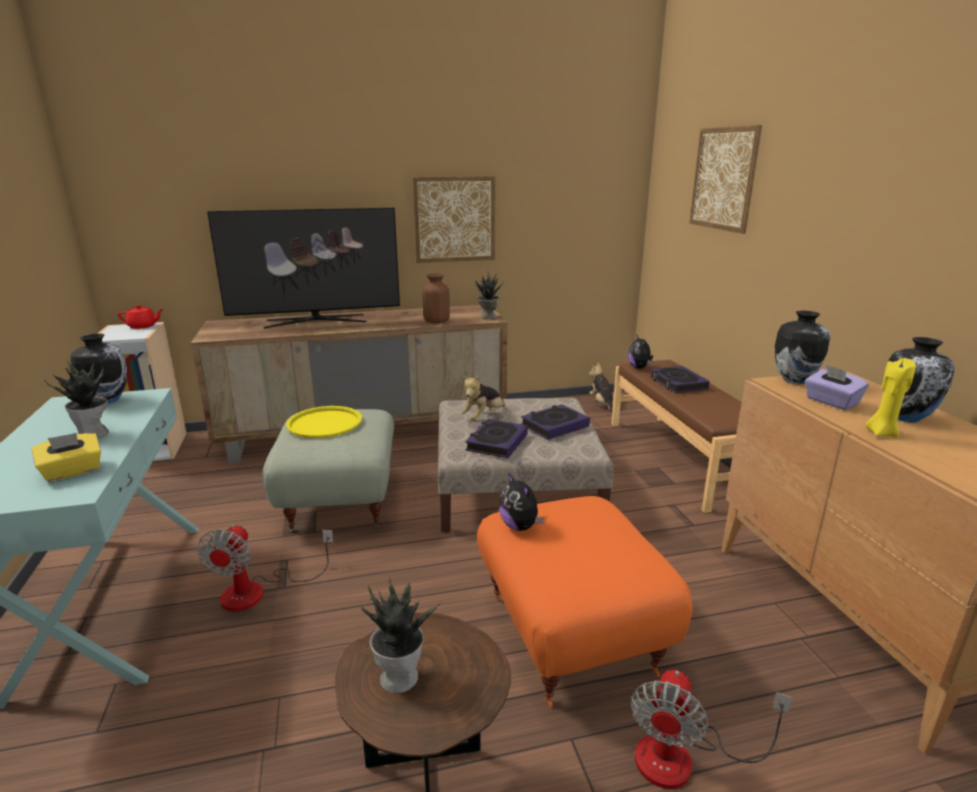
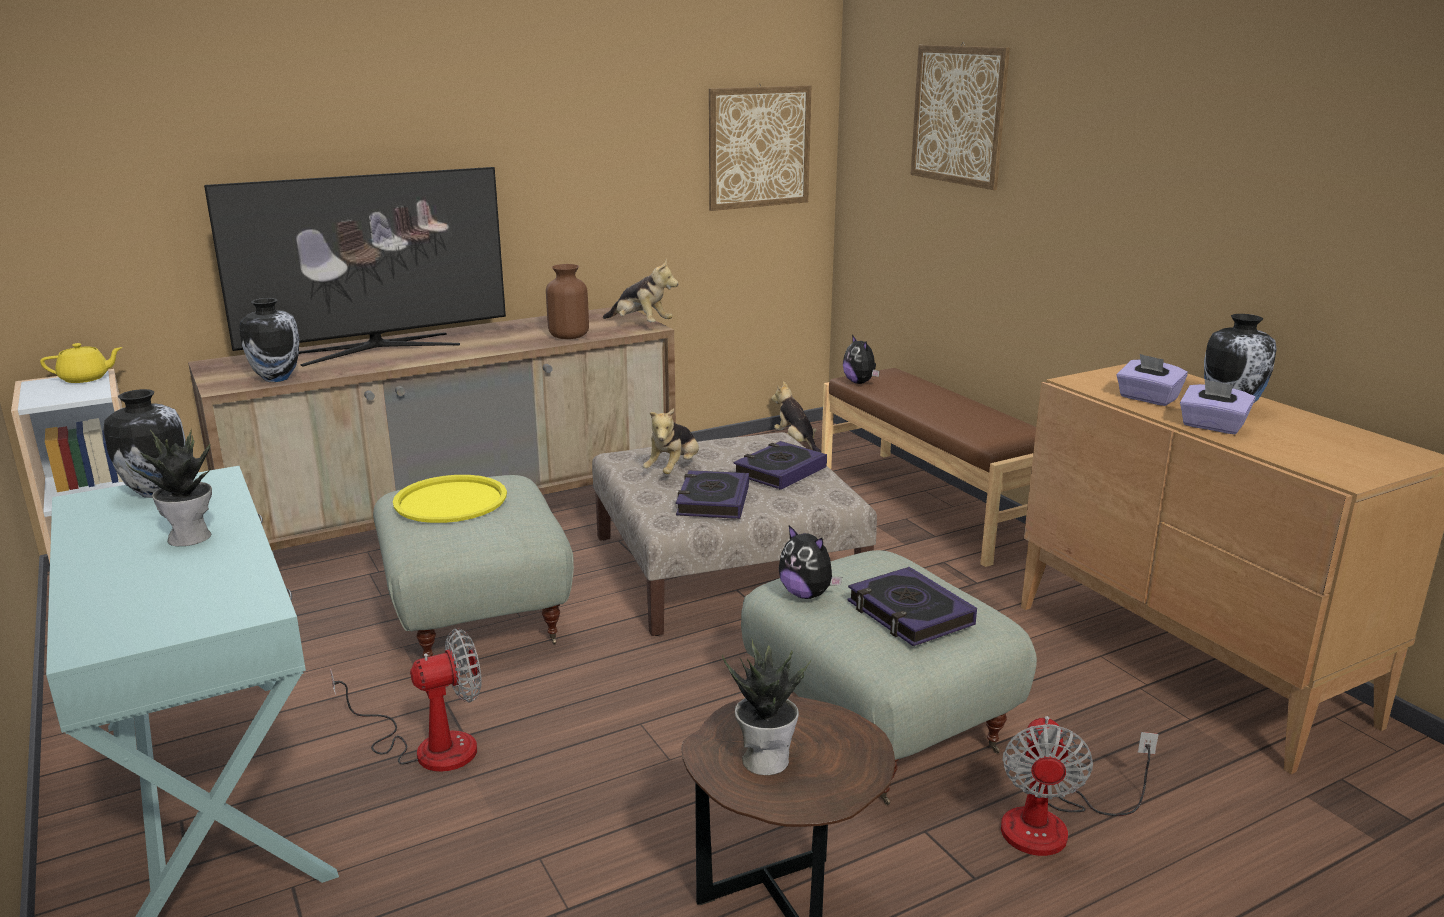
camera: 15 degrees left, 0 degrees up
yellow tissue box [31,433,101,482] -> none
red teapot [118,305,164,329] -> yellow teapot [40,343,123,383]
fan [197,524,334,611] -> fan turned 105 degrees counterclockwise [330,629,482,772]
picture [412,174,495,263] -> picture moved to [709,84,812,211]
potted plant [473,271,504,319] -> plush toy [603,260,678,322]
orange ottoman [477,496,693,708] -> grey ottoman [741,550,1037,805]
book [650,366,710,393] -> book moved to [848,567,977,646]
vase [775,311,830,384] -> vase moved to [239,298,299,382]
yellow candle [865,358,916,438] -> purple tissue box [1180,379,1255,434]

